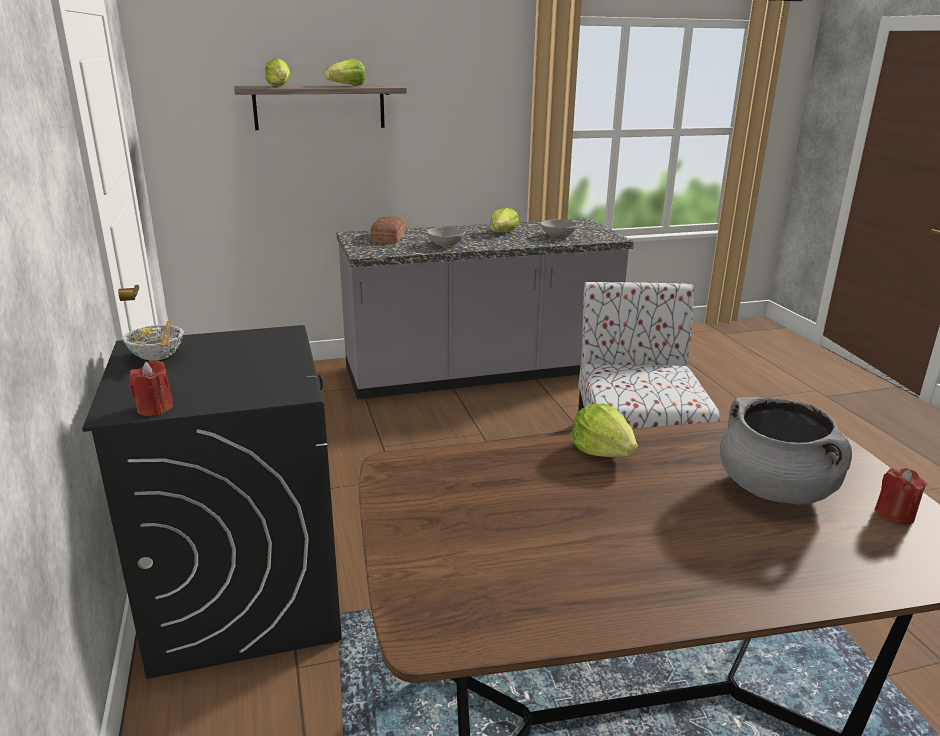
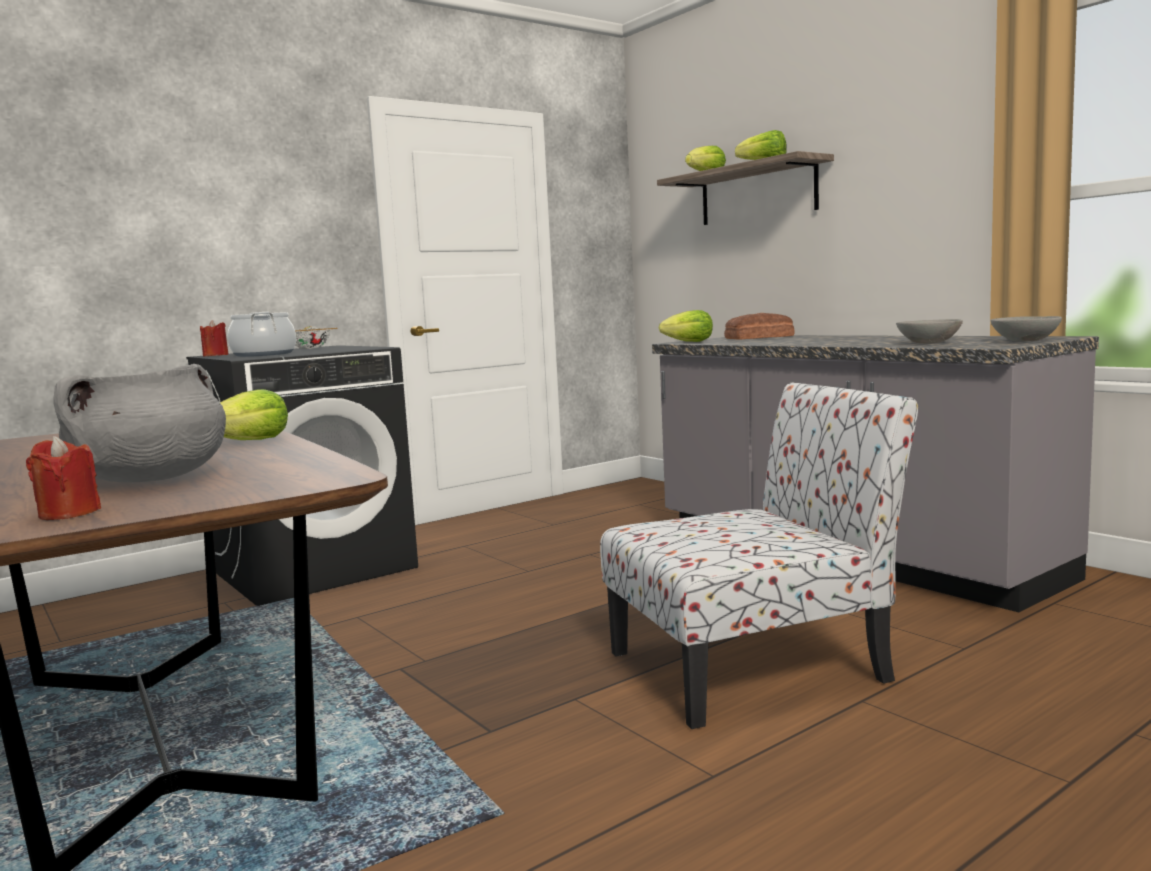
camera: 70 degrees right, 15 degrees down
grey bowl [427,227,465,247] -> grey bowl moved to [991,316,1062,341]
lettuce [490,208,519,232] -> lettuce moved to [659,310,713,342]
none -> cooking pot [227,312,296,357]

